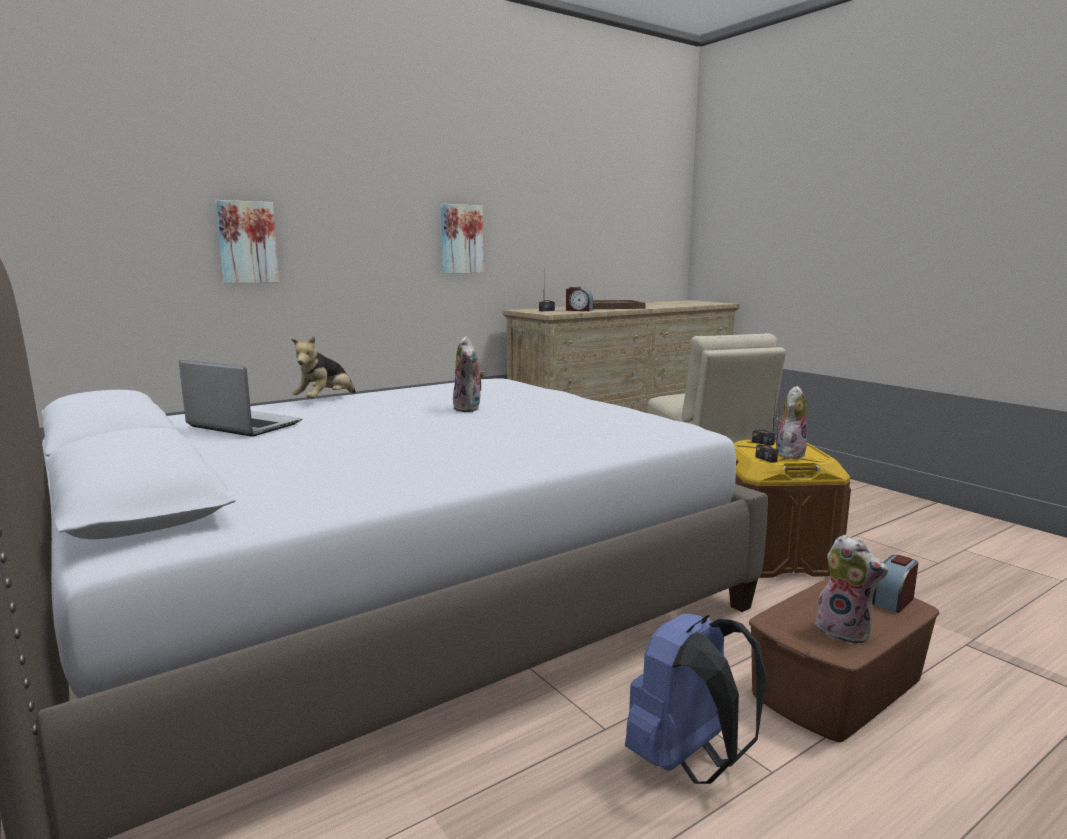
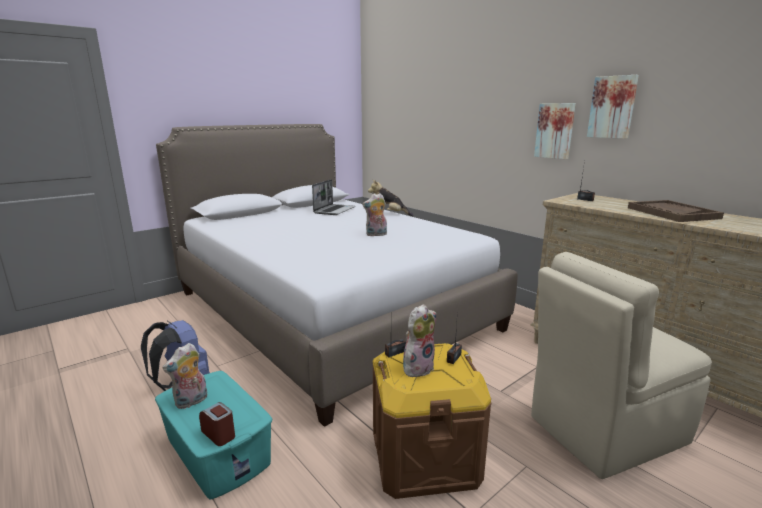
camera: 85 degrees right, 5 degrees up
picture [215,200,279,284] -> picture moved to [587,75,639,139]
alarm clock [566,287,593,311] -> none
brown storage box [749,577,939,742] -> turquoise storage box [155,371,272,499]
plush toy [776,386,807,458] -> plush toy turned 75 degrees counterclockwise [403,304,436,377]

